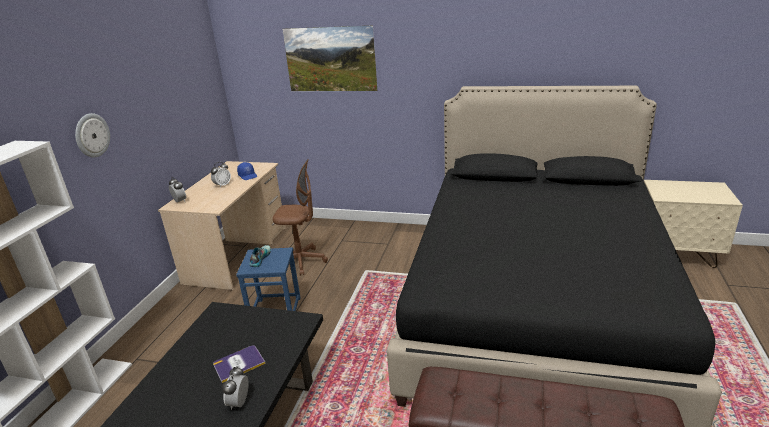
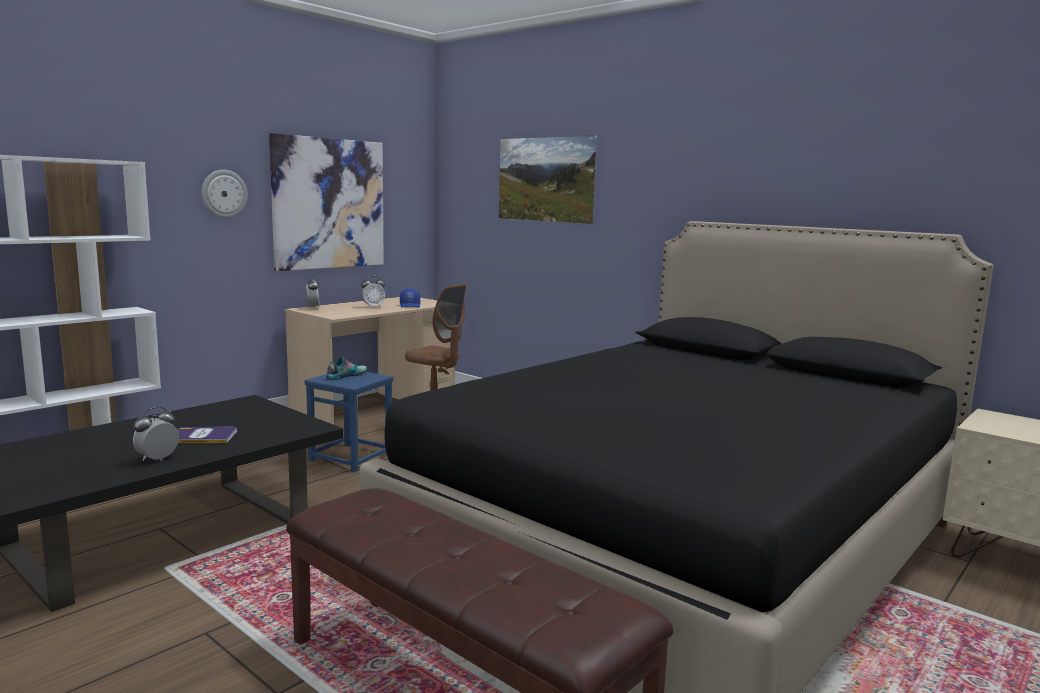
camera: 25 degrees right, 15 degrees down
none -> picture [269,133,384,271]

